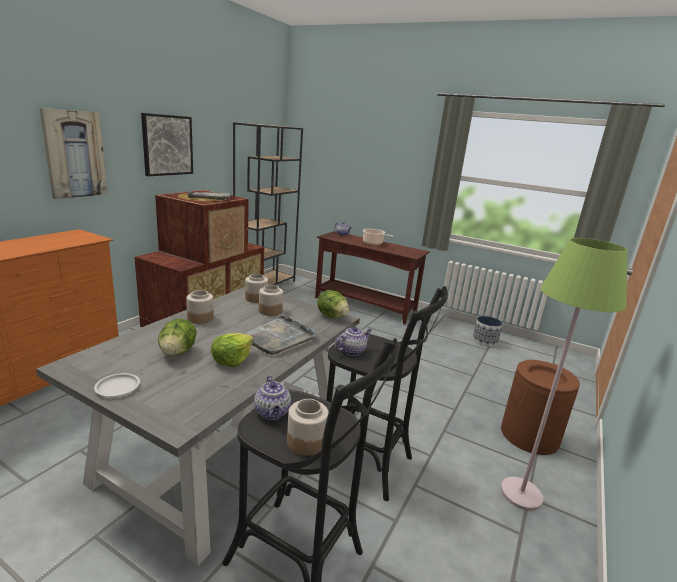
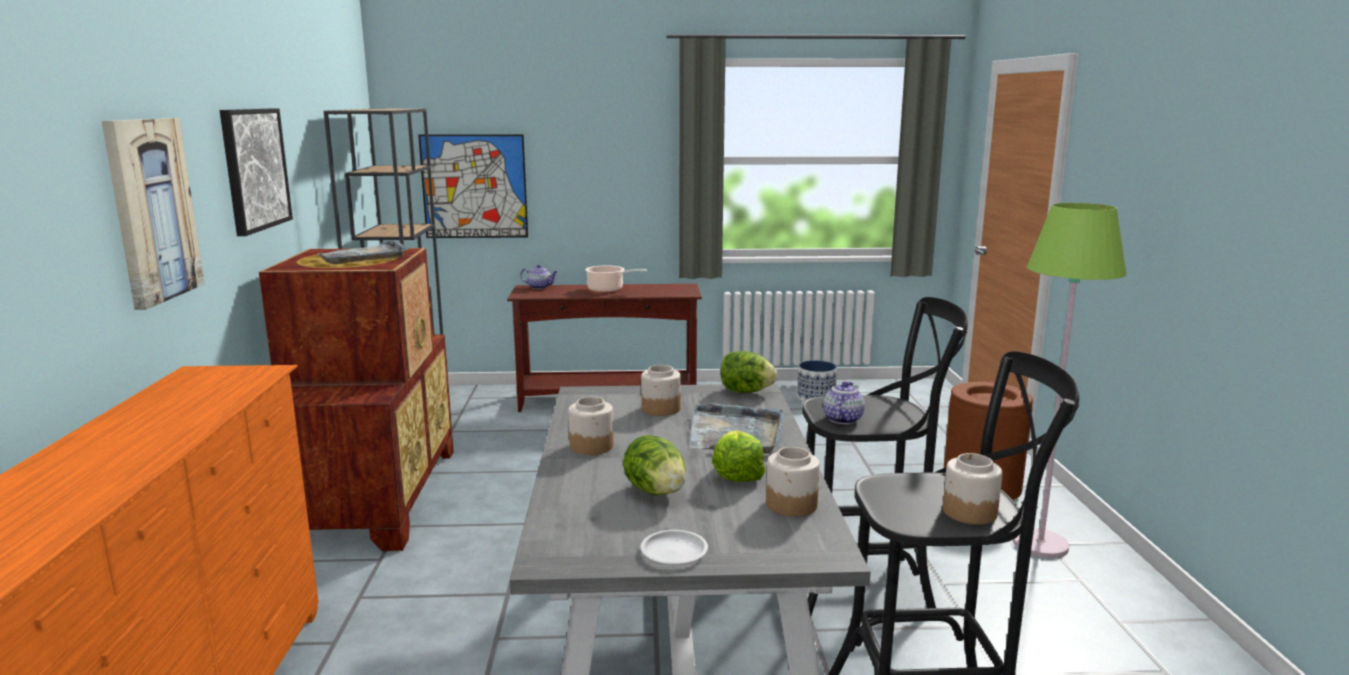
camera: 30 degrees left, 5 degrees down
jar [245,274,268,303] -> jar moved to [766,447,820,516]
teapot [254,376,291,421] -> none
none -> picture [418,134,528,238]

